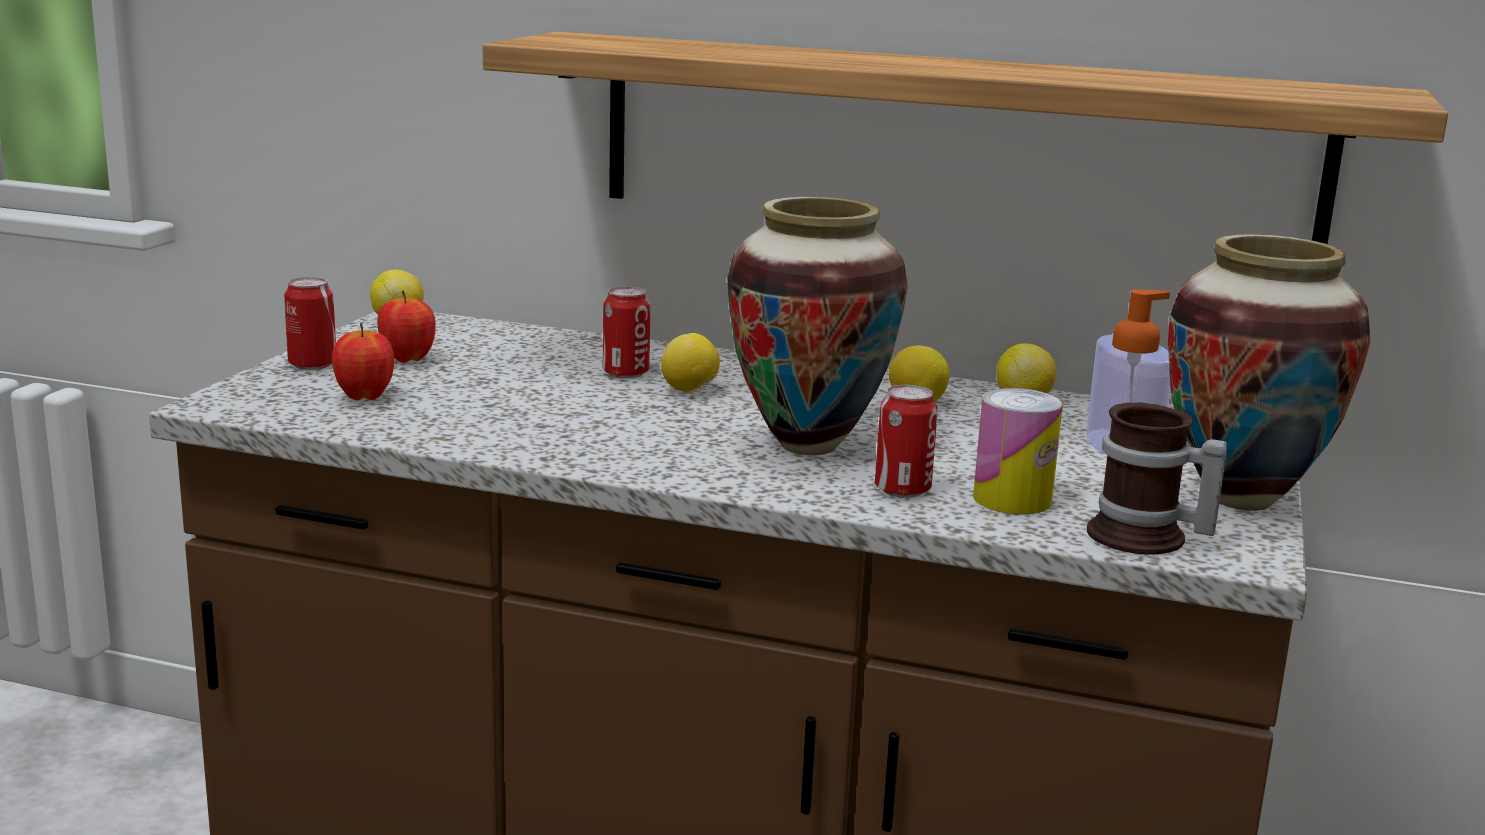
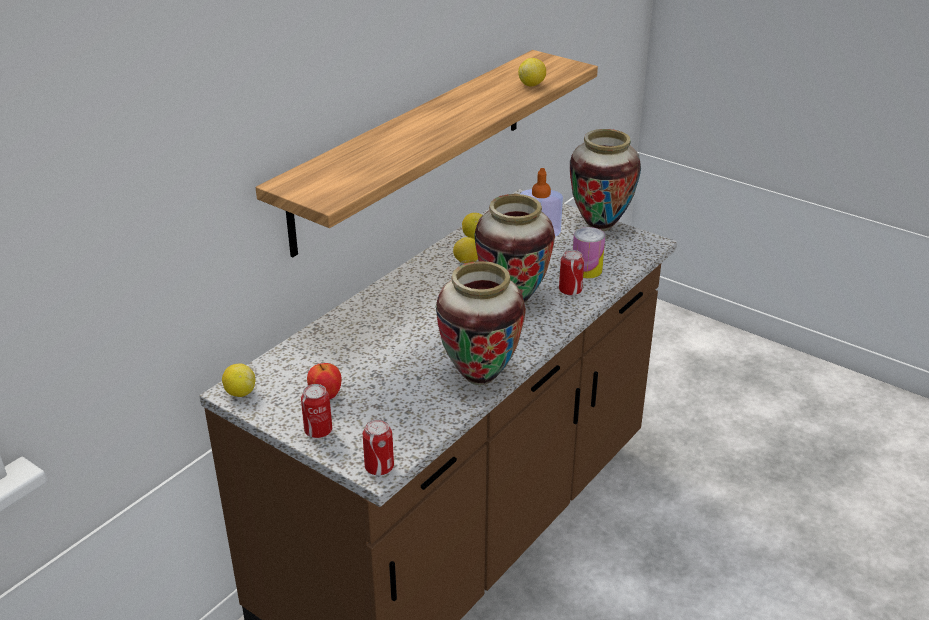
camera: 70 degrees left, 15 degrees up
apple [332,323,394,400] -> none
can [603,286,650,379] -> can moved to [363,419,394,475]
lemon [661,333,720,391] -> lemon moved to [518,58,546,86]
mug [1087,402,1227,555] -> none
none -> vase [436,261,526,385]

